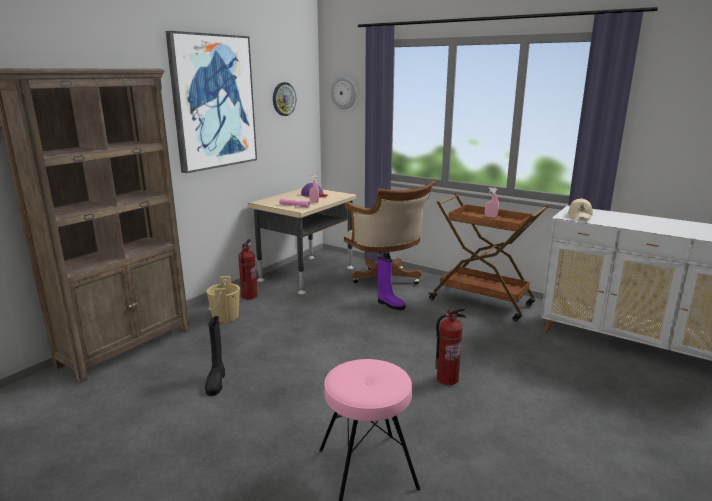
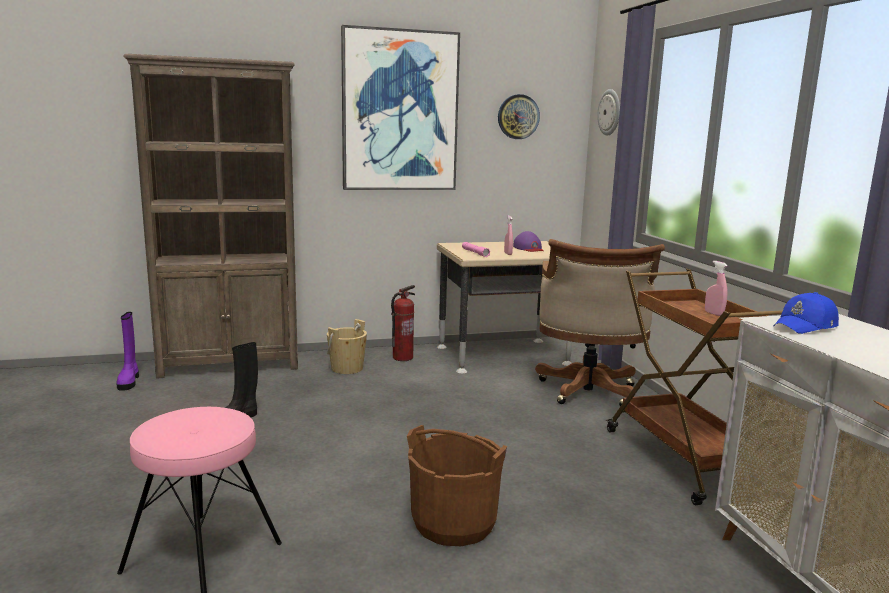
camera: 40 degrees right, 5 degrees down
purple boot [377,257,405,310] -> purple boot moved to [116,312,139,391]
fire extinguisher [435,306,466,385] -> brown bucket [407,425,507,546]
beige cap [568,198,593,220] -> blue cap [773,292,839,334]

